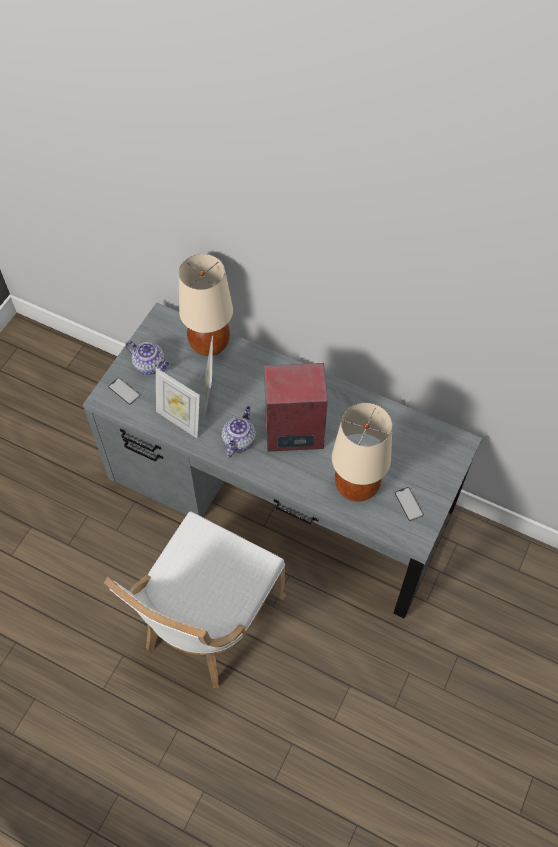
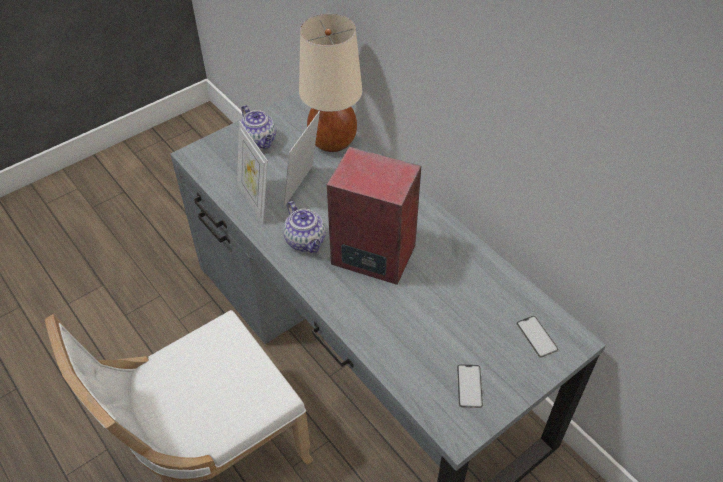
camera: 25 degrees right, 10 degrees down
phone [108,377,140,405] -> phone moved to [517,316,558,358]
teapot [221,406,256,457] -> teapot turned 105 degrees clockwise [283,201,326,253]
beige table lamp [332,403,392,502] -> none

